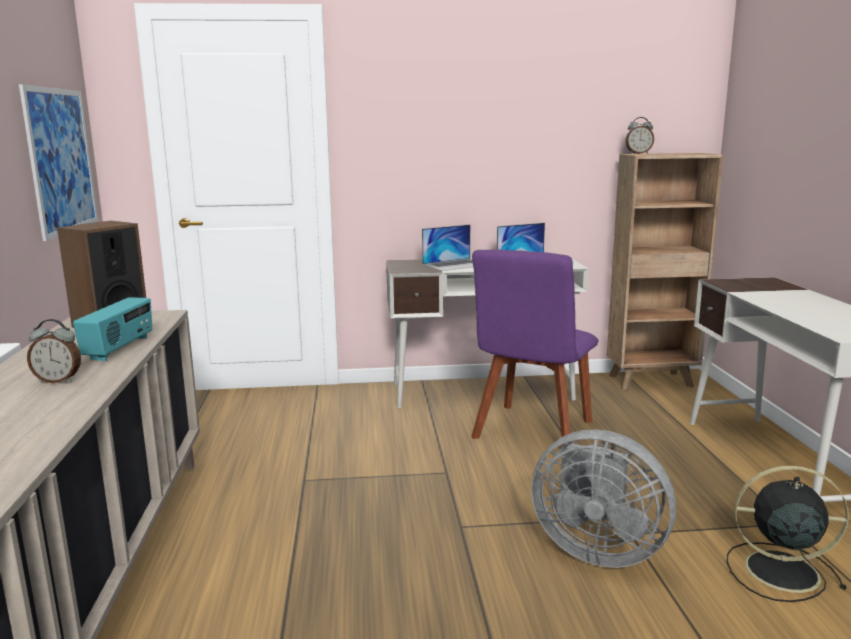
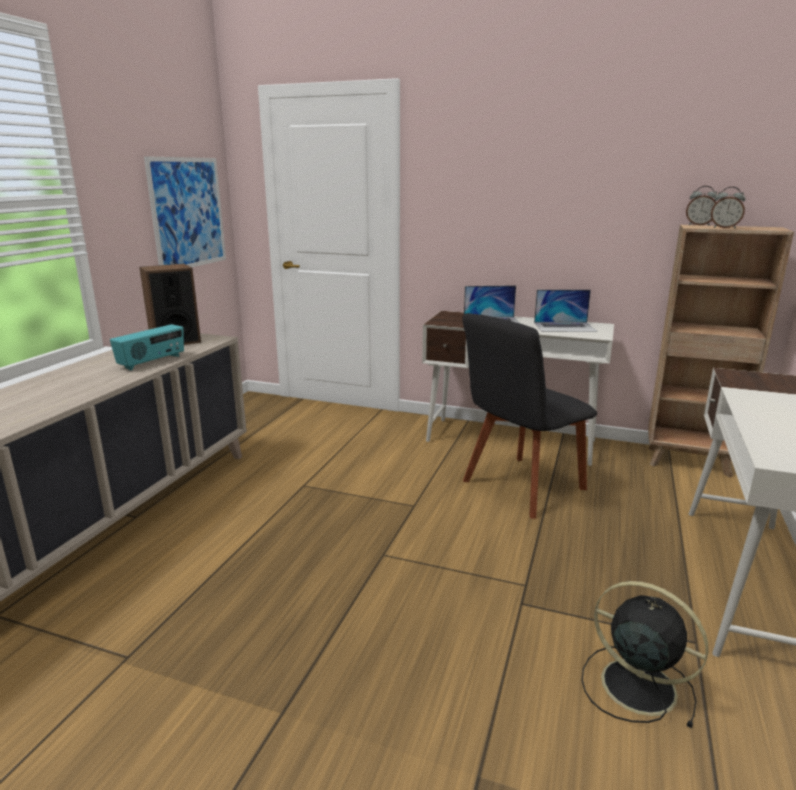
camera: 25 degrees right, 5 degrees up
alarm clock [27,319,81,383] -> alarm clock moved to [711,187,746,229]
purple chair [471,249,598,445] -> black chair [462,313,597,519]
grey fan [531,429,676,568] -> none

